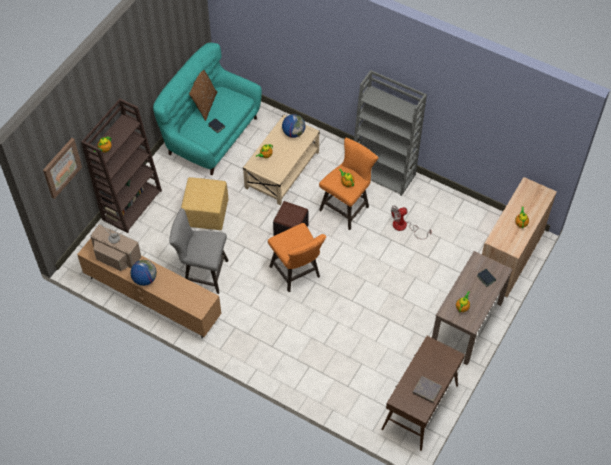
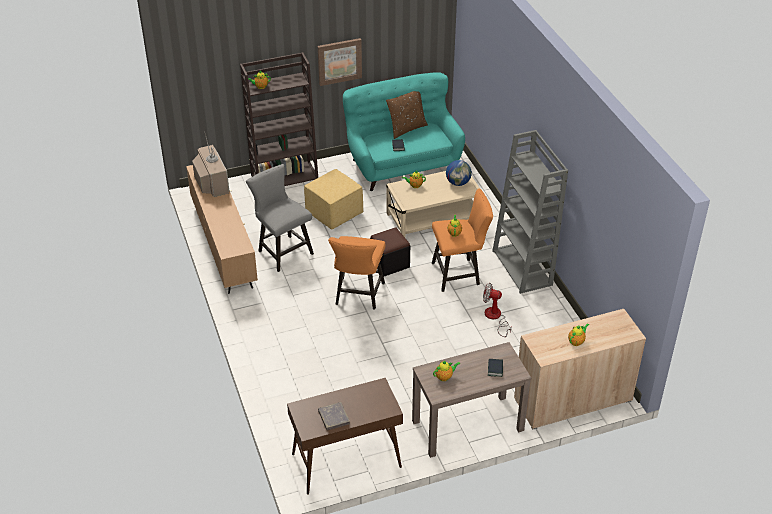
camera: 40 degrees right, 15 degrees down
picture [43,138,82,199] -> picture moved to [318,38,362,86]
globe [130,260,157,286] -> none

